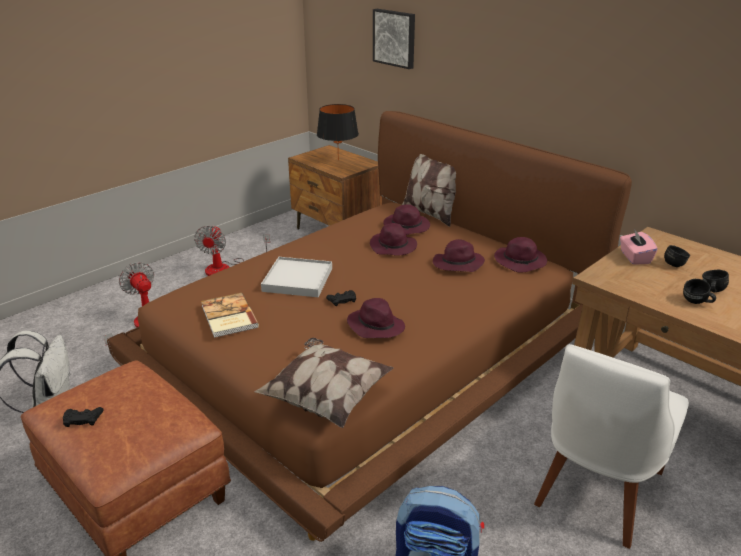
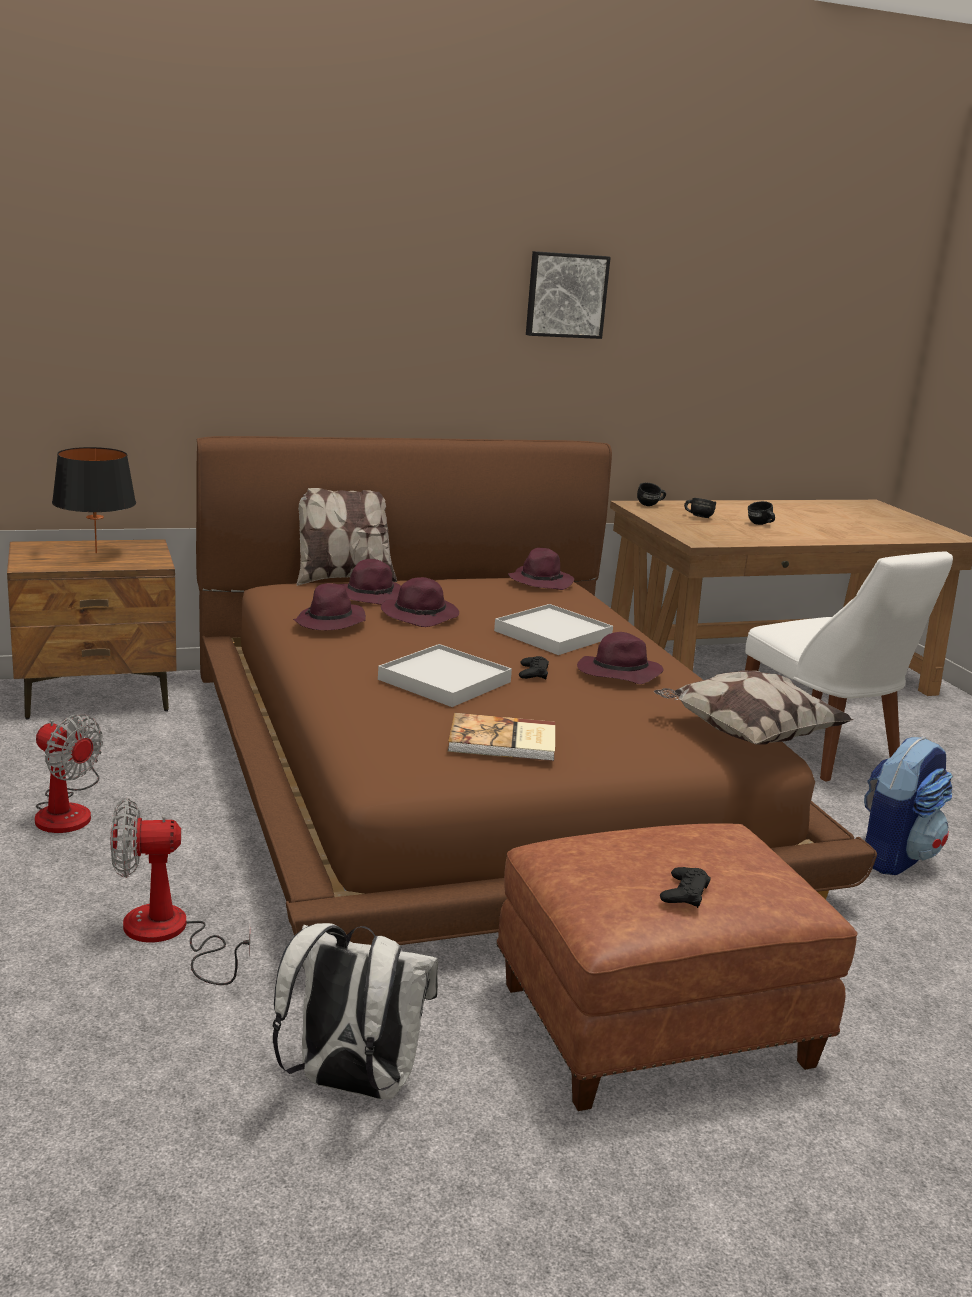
camera: 65 degrees left, 10 degrees down
picture [373,9,415,69] -> picture moved to [526,251,611,339]
purple hat [433,239,485,272] -> purple hat moved to [293,583,366,630]
pink tissue box [620,229,658,265] -> none
black mug [683,279,716,304] -> black mug moved to [637,483,666,506]
none -> white tray [494,604,613,655]

